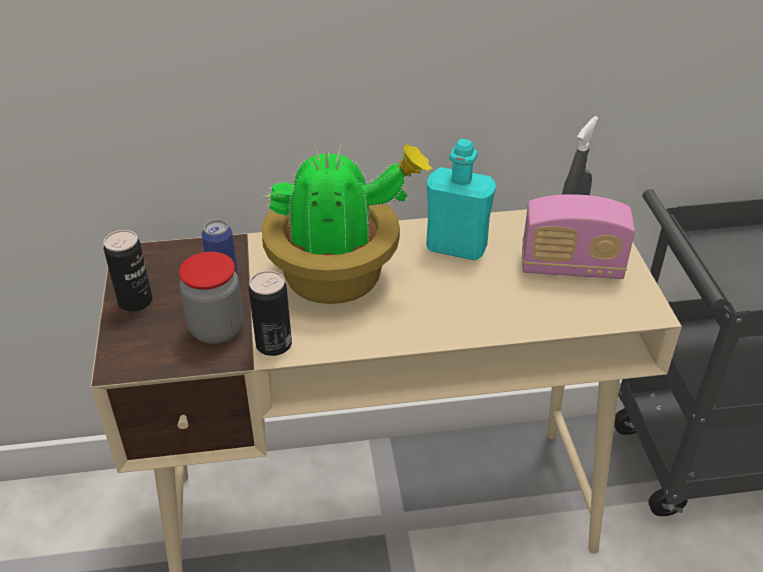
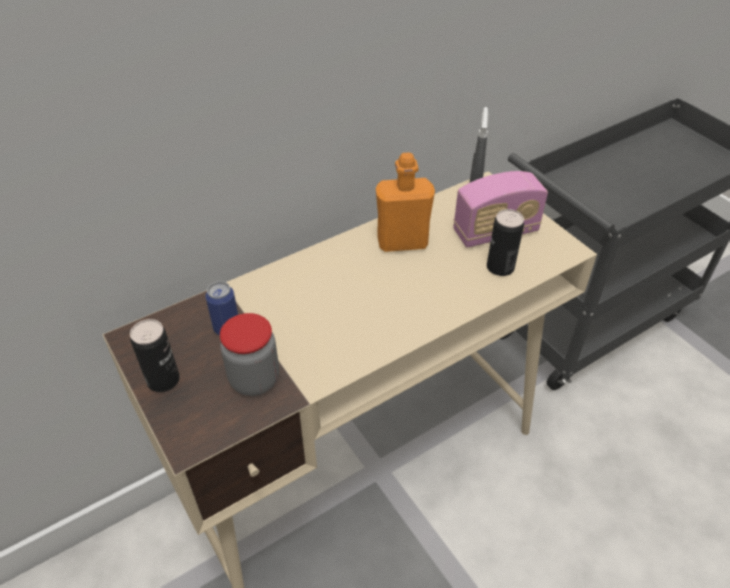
camera: 25 degrees left, 5 degrees up
can [249,271,292,356] -> can moved to [487,209,524,276]
potted plant [261,143,432,304] -> none
turquoise bottle [426,139,496,260] -> orange bottle [376,153,435,252]

